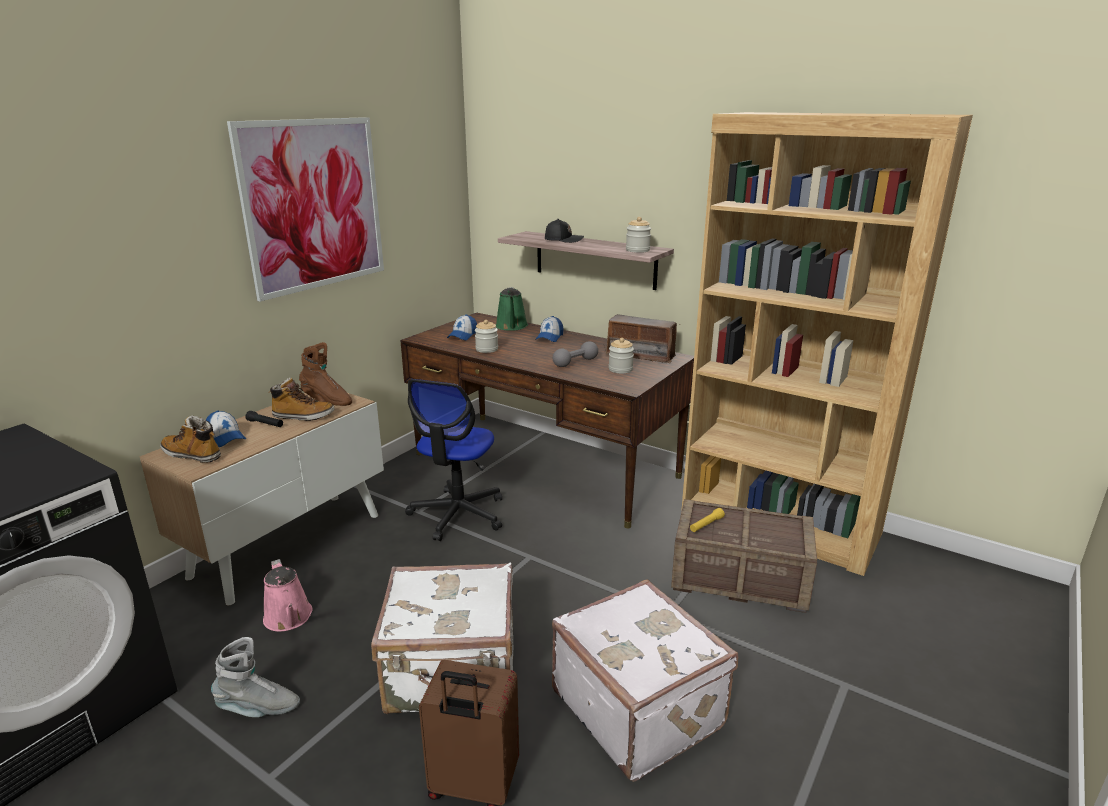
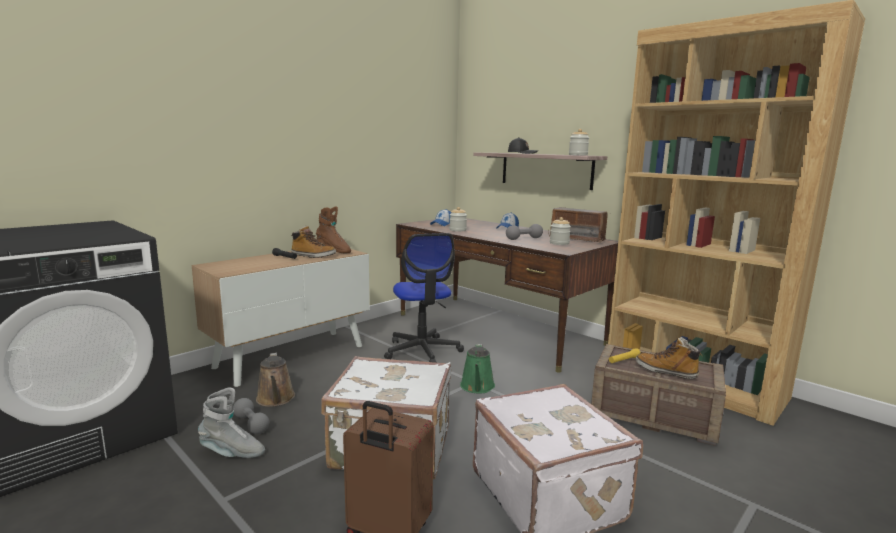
camera: 10 degrees right, 10 degrees down
boot [160,415,221,463] -> boot moved to [636,337,702,379]
cap [206,410,246,447] -> none
picture [227,117,384,302] -> none
pink watering can [263,559,312,632] -> brown watering can [256,353,295,407]
office chair [405,379,502,541] -> office chair turned 45 degrees counterclockwise [384,233,464,363]
green watering can [496,287,528,331] -> green watering can moved to [460,344,495,394]
none -> grey dumbbell [234,398,269,434]

